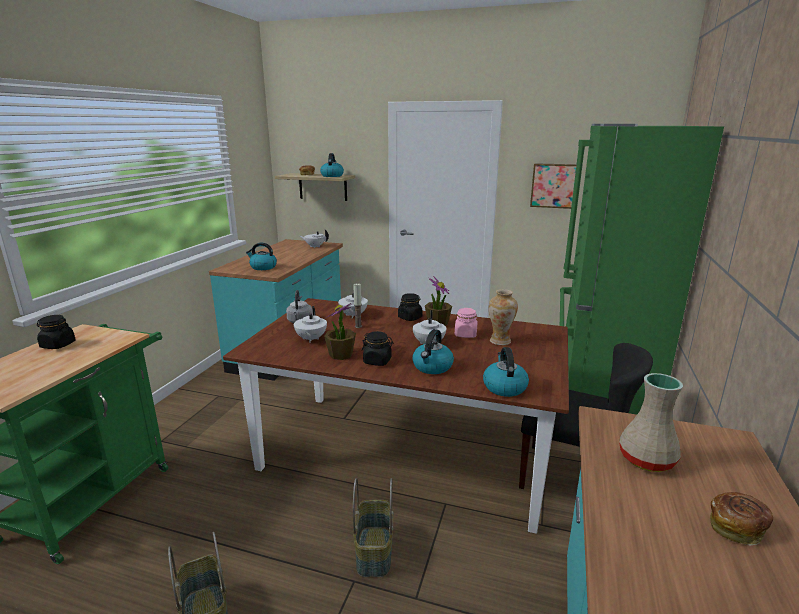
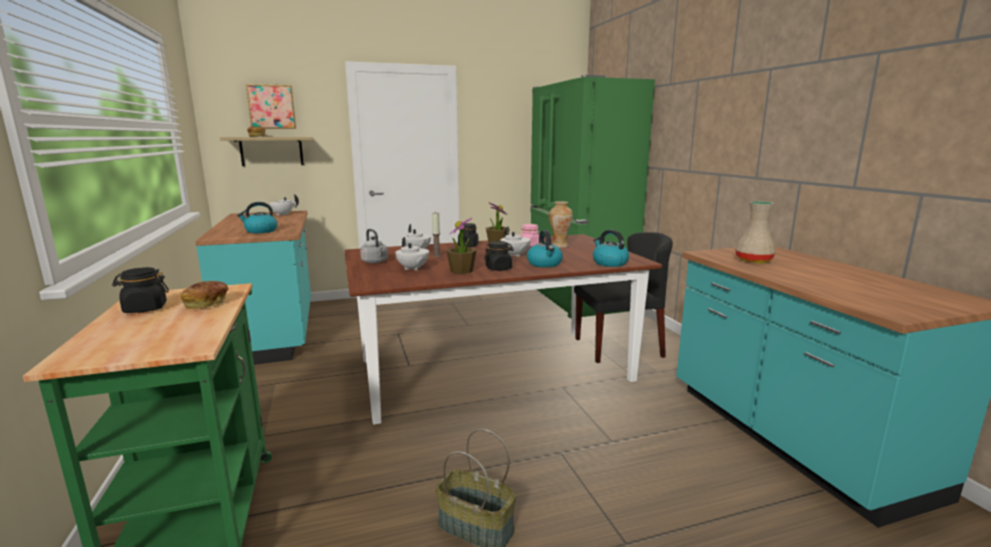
camera: 35 degrees left, 5 degrees down
kettle [320,153,344,177] -> none
basket [353,478,394,577] -> none
picture [530,163,577,209] -> picture moved to [246,84,296,129]
bread [710,492,773,546] -> bread moved to [181,281,229,309]

